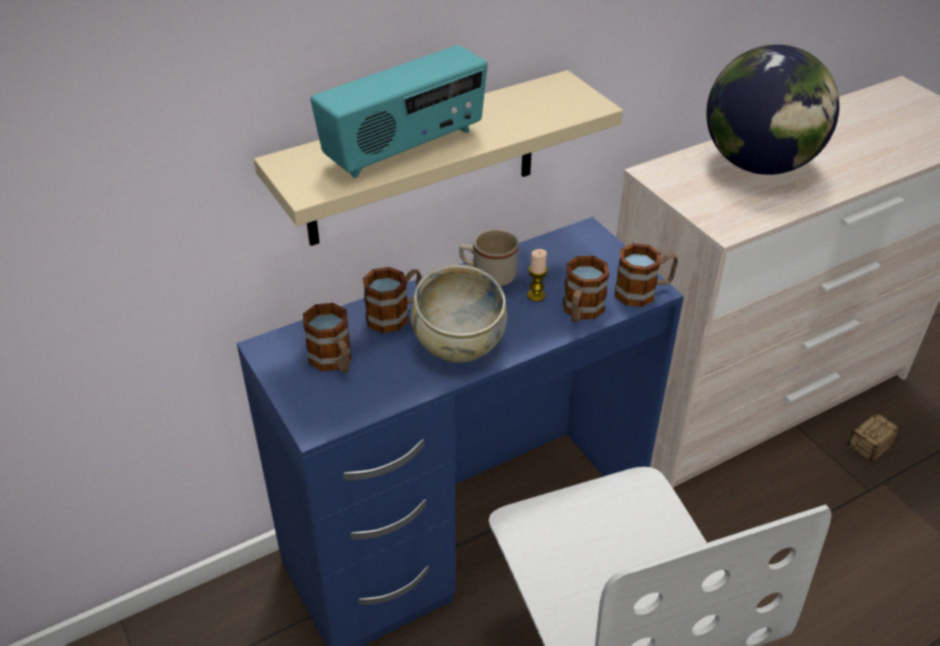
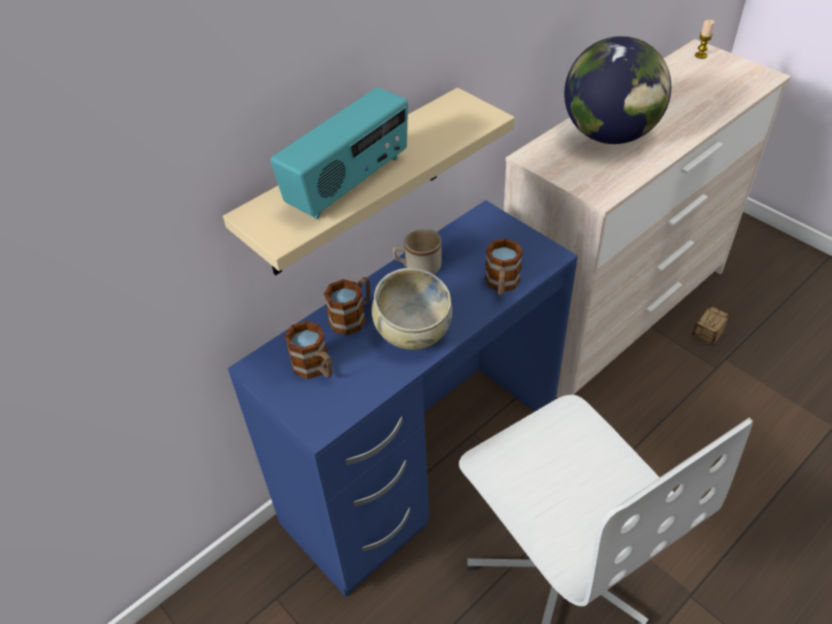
camera: 10 degrees left, 5 degrees up
candle [527,249,548,302] -> candle moved to [695,20,715,59]
mug [614,243,678,307] -> none

